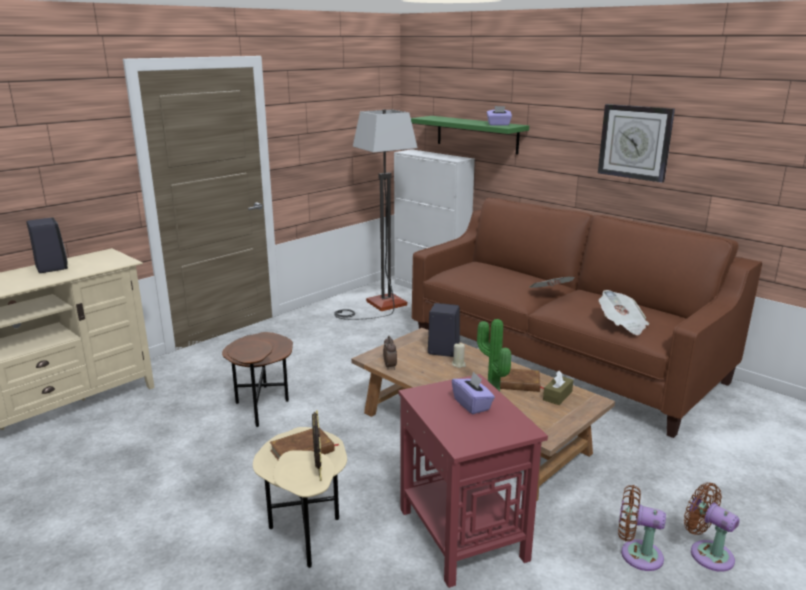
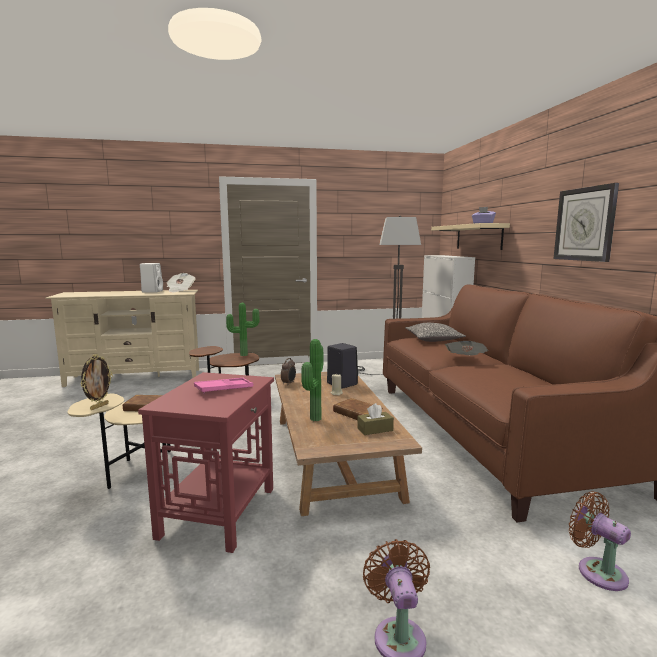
camera: 35 degrees right, 10 degrees down
black speaker [27,218,68,273] -> white speaker [140,263,163,293]
green shelf [411,116,529,154] -> beige shelf [431,223,510,250]
purple tissue box [452,371,495,414] -> pink tray [194,378,253,394]
newspaper [599,290,649,335] -> newspaper moved to [167,273,196,292]
brown fan [618,485,666,571] -> brown fan moved to [569,491,631,591]
none -> potted plant [226,303,260,356]
none -> pillow [405,323,466,342]

